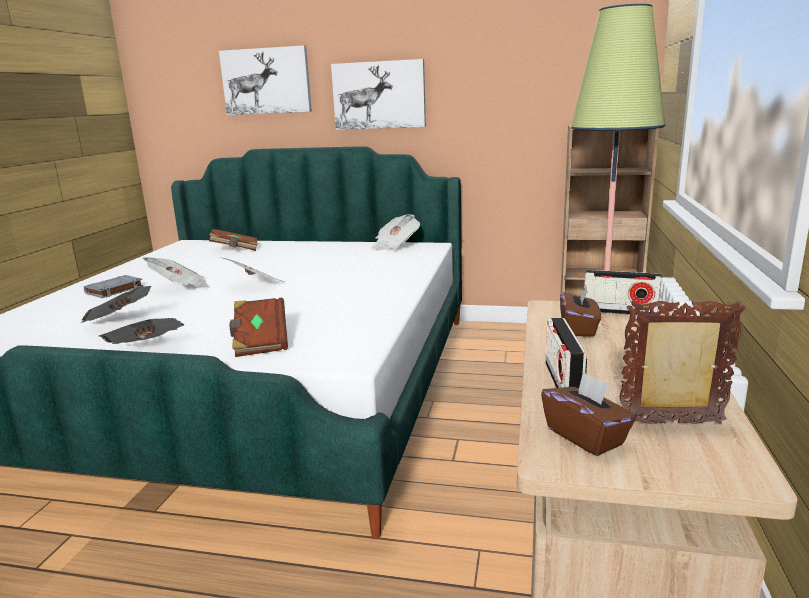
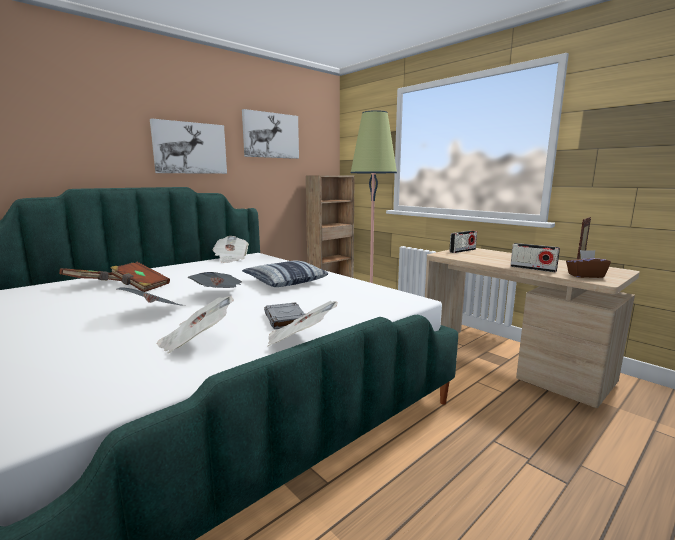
camera: 55 degrees left, 5 degrees down
grey book [84,275,143,298] -> grey book moved to [264,302,305,329]
picture [219,45,312,115] -> picture moved to [242,109,299,159]
brown book [229,298,288,357] -> brown book moved to [110,262,170,292]
brown tissue box [560,287,601,337] -> none
none -> pillow [242,260,328,287]

